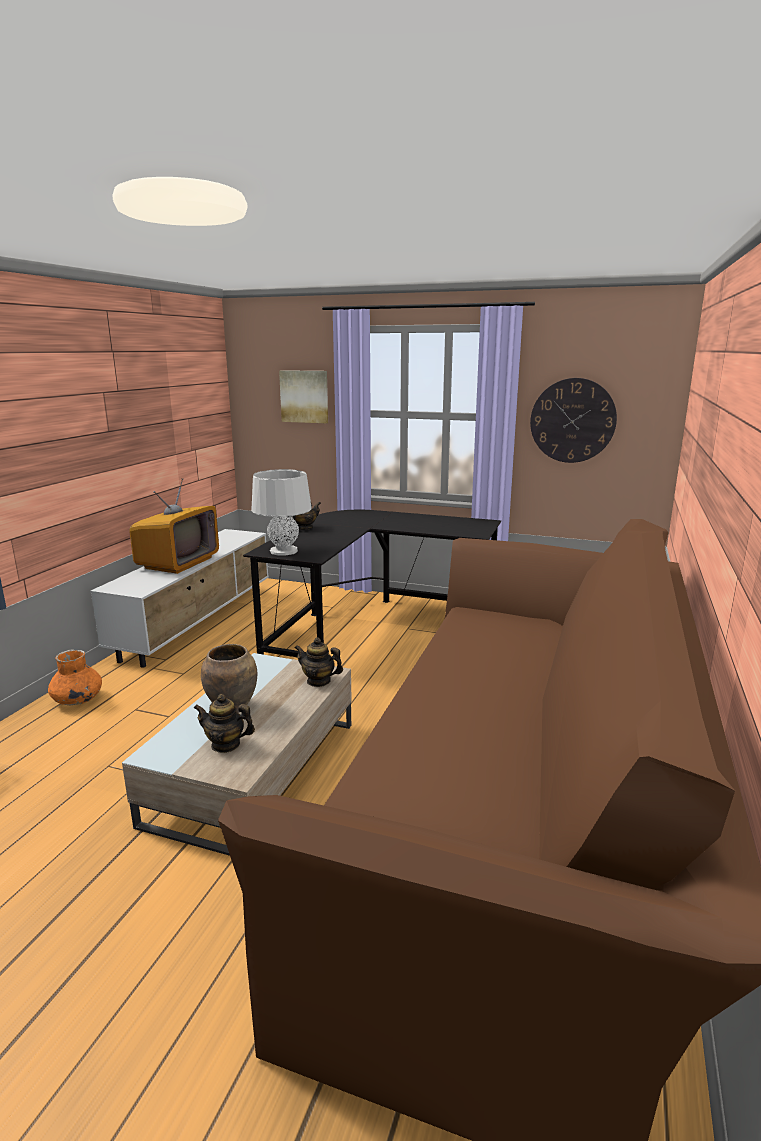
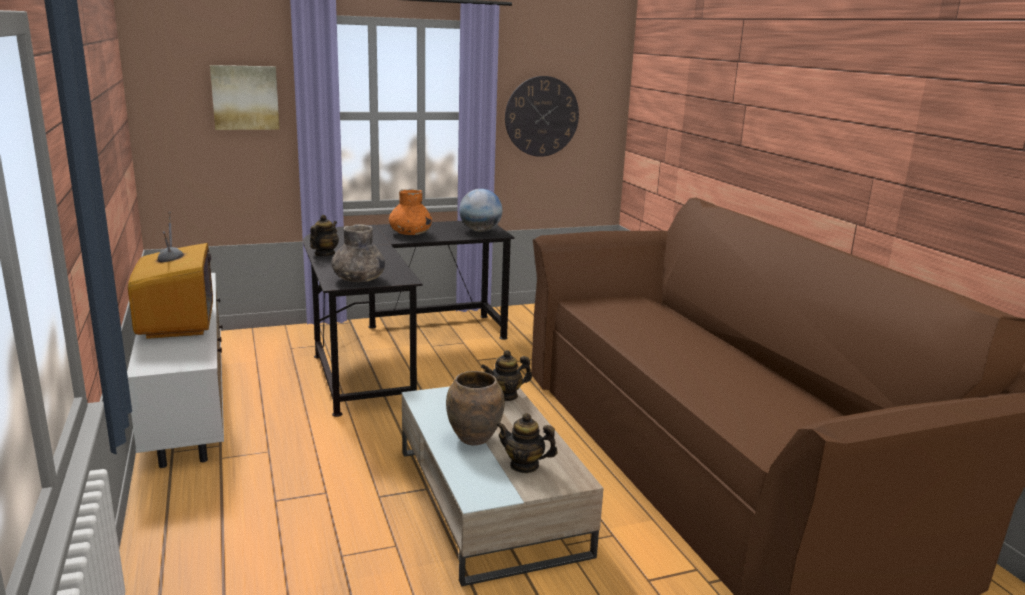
camera: 40 degrees left, 0 degrees up
orange vase [48,649,102,705] -> orange vase moved to [389,189,432,235]
teapot [194,694,255,753] -> teapot turned 45 degrees clockwise [496,413,558,473]
grey table lamp [251,469,312,556] -> grey vase [331,224,385,282]
none -> globe [459,189,502,232]

